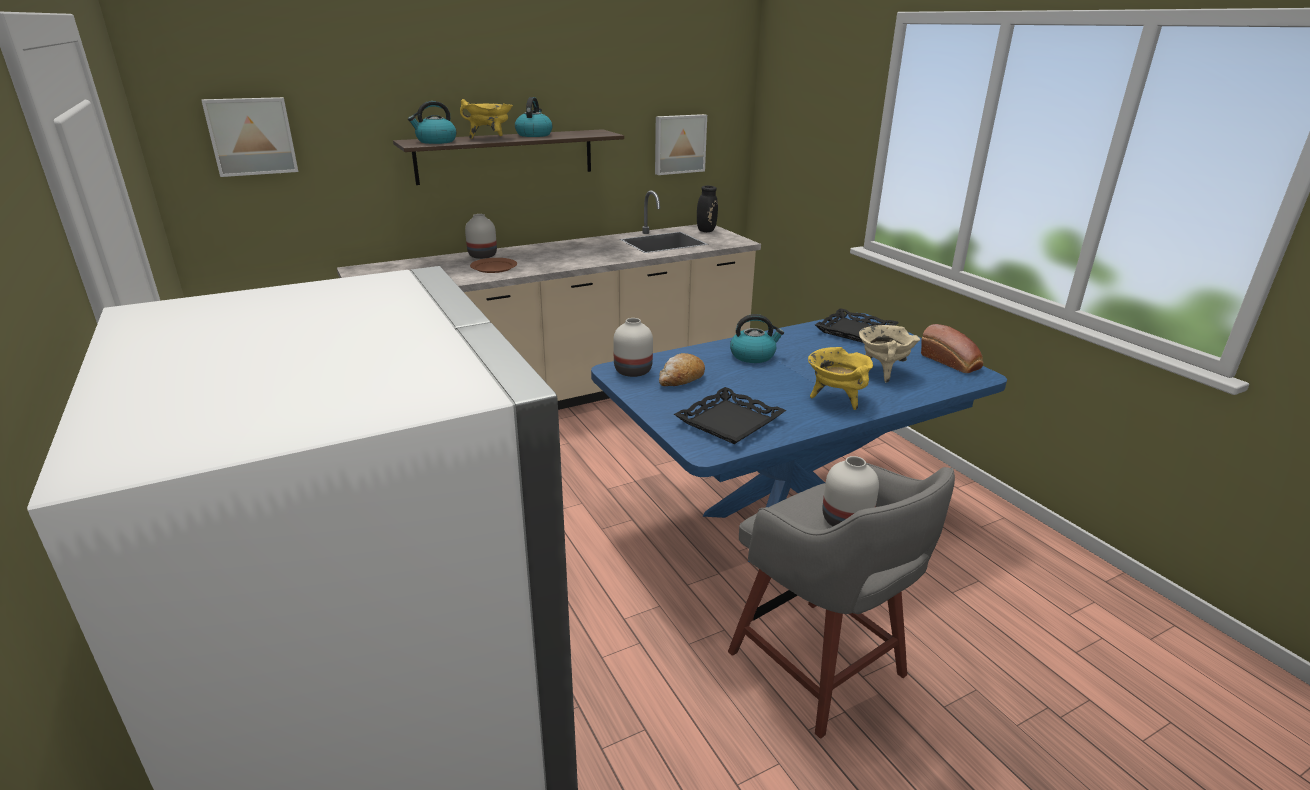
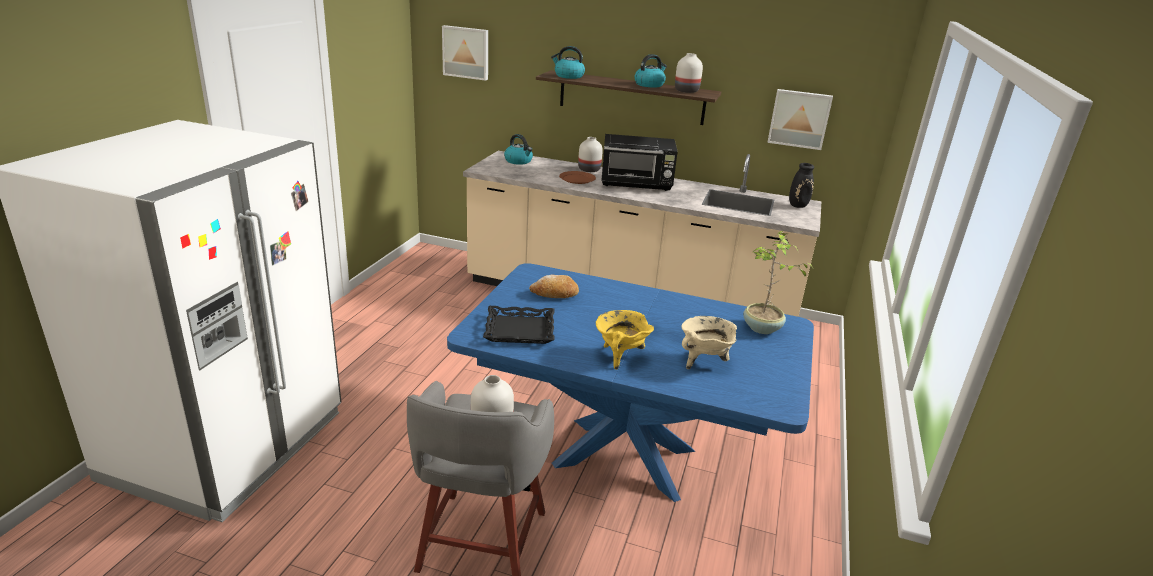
camera: 45 degrees right, 0 degrees up
yellow cooking pot [460,99,513,139] -> none
white vase [613,318,653,377] -> white vase moved to [675,53,703,93]
kettle [730,314,784,363] -> kettle moved to [504,134,533,165]
black tray [815,308,899,343] -> potted plant [743,231,813,334]
bread [921,324,983,373] -> none
none -> black microwave [601,134,678,191]

